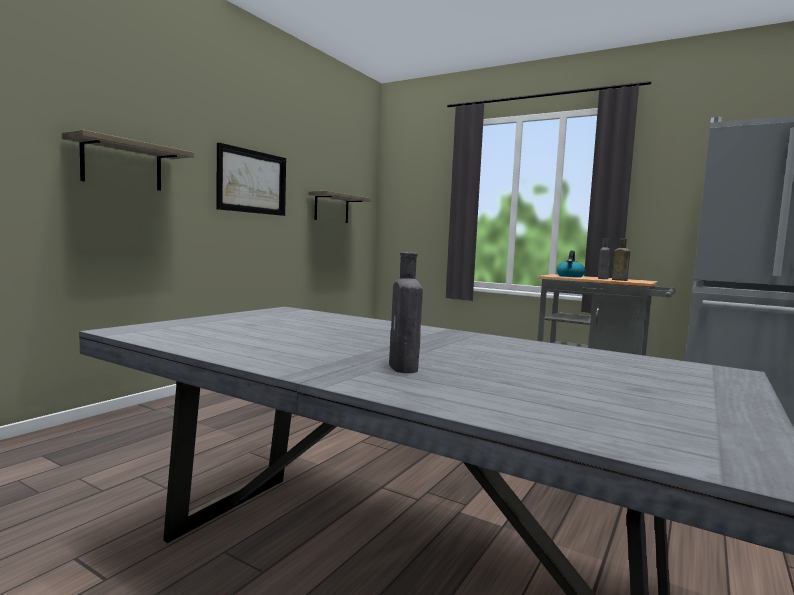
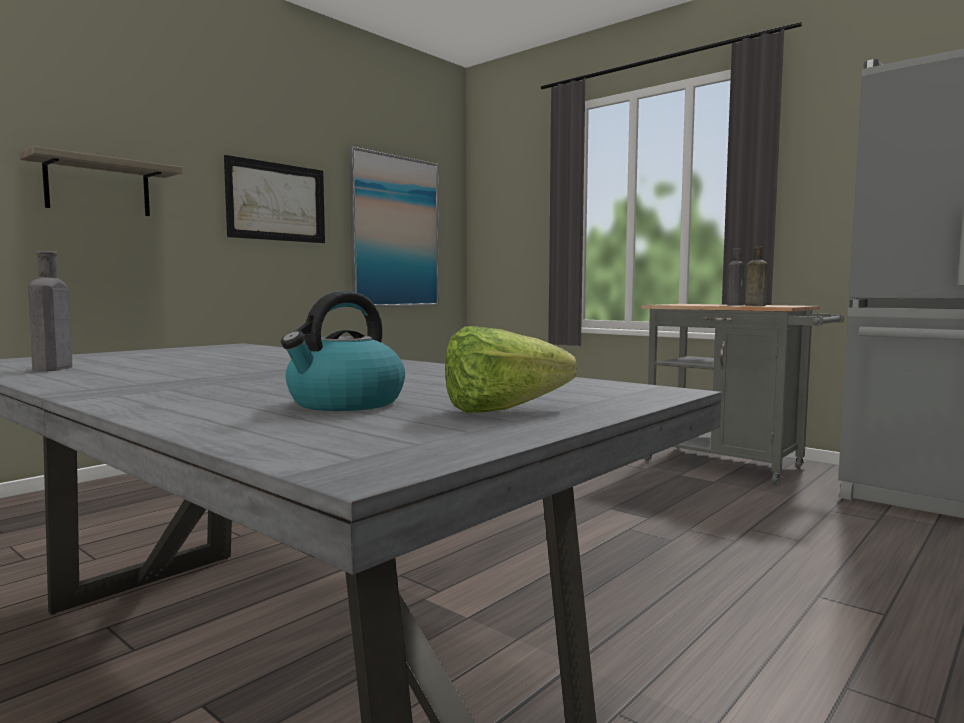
camera: 10 degrees right, 0 degrees up
shelf [308,191,371,223] -> picture [349,147,439,307]
grey bottle [389,252,423,373] -> grey bottle moved to [28,251,72,372]
kettle [557,251,585,277] -> kettle moved to [281,291,405,411]
none -> lettuce [445,326,577,413]

